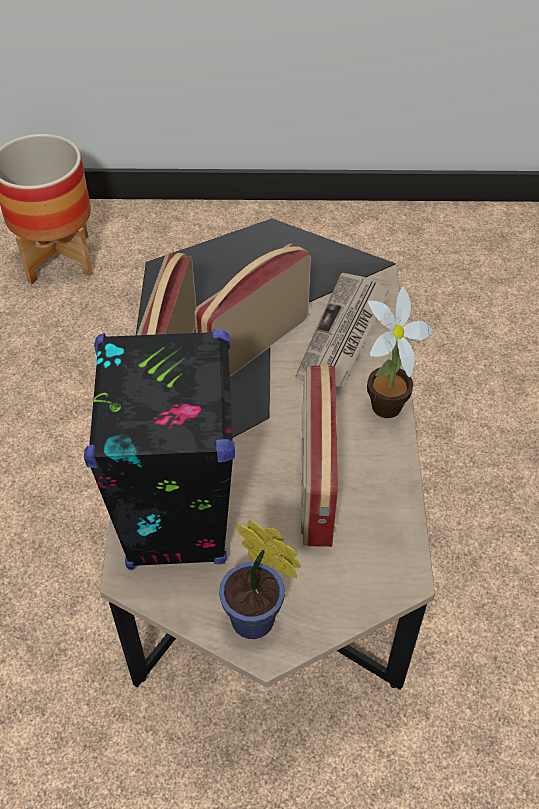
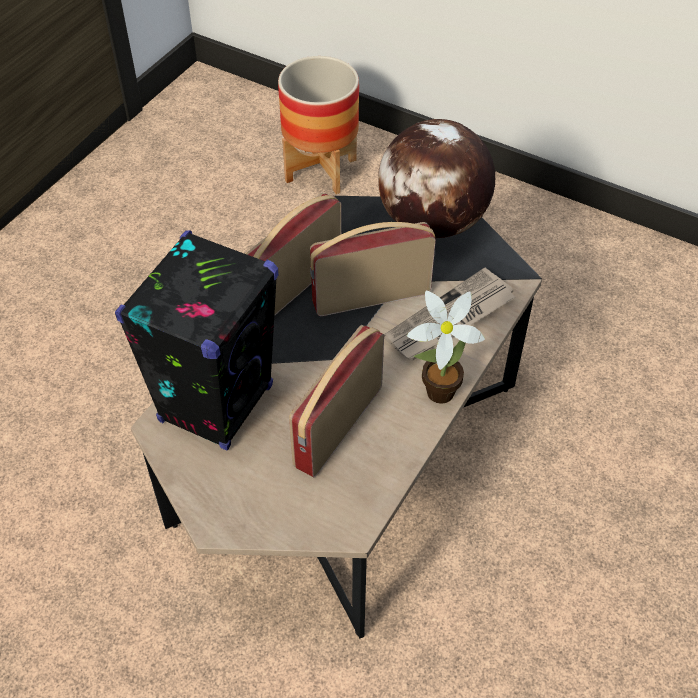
camera: 30 degrees right, 0 degrees up
potted plant [219,521,301,639] -> none
none -> globe [378,119,495,238]

